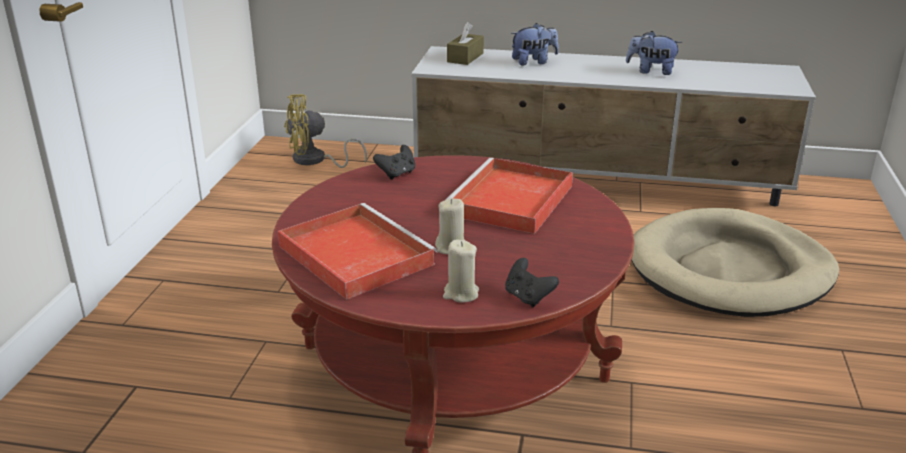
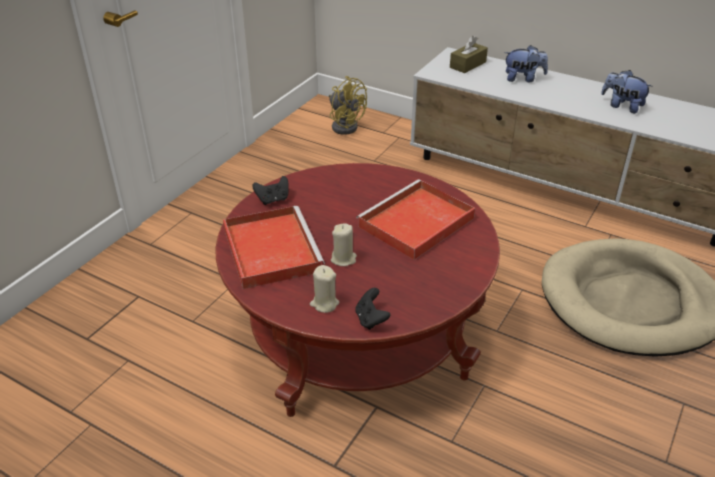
camera: 20 degrees right, 10 degrees up
yellow fan [284,94,367,168] -> yellow fan turned 135 degrees counterclockwise [329,76,367,135]
black game controller [373,145,415,180] -> black game controller moved to [252,176,289,205]

